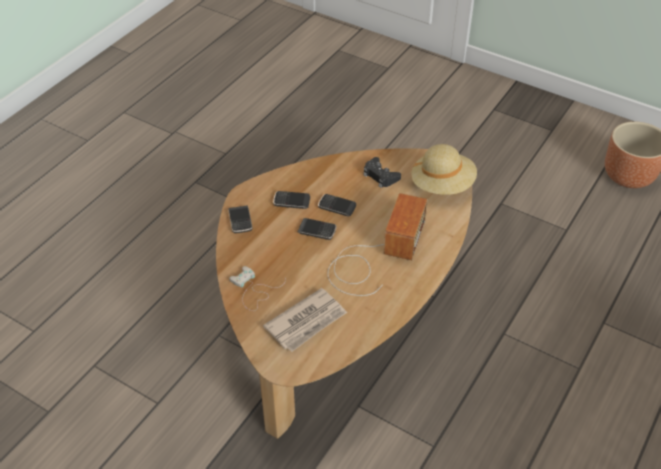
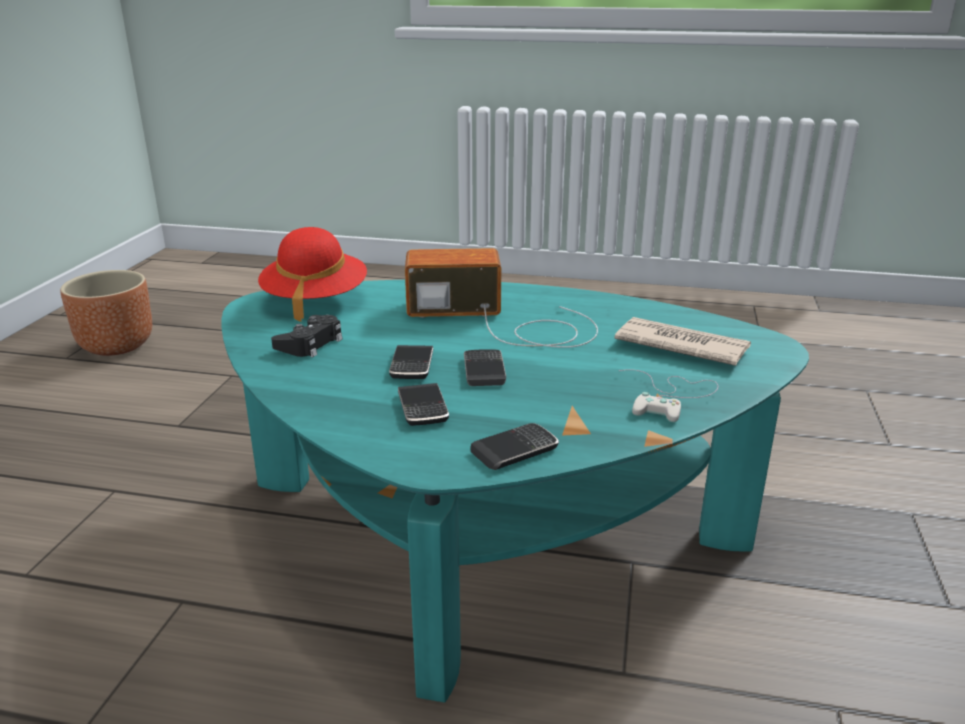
camera: 110 degrees left, 20 degrees down
brown coffee table [216,148,472,439] -> turquoise coffee table [221,280,809,702]
beige hat [411,144,477,195] -> red hat [258,227,367,322]

